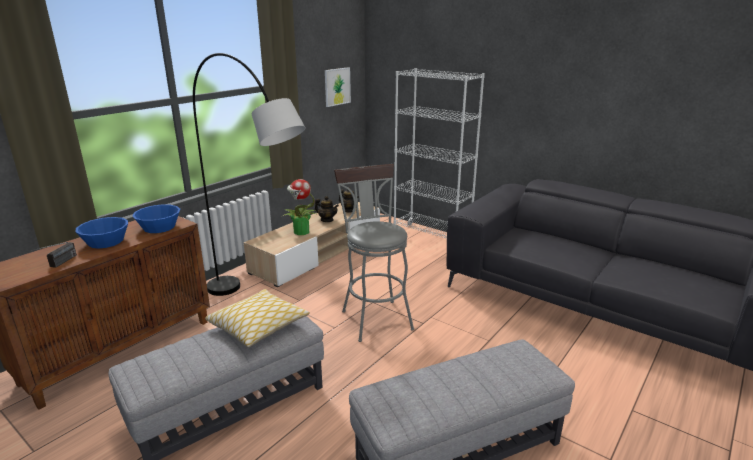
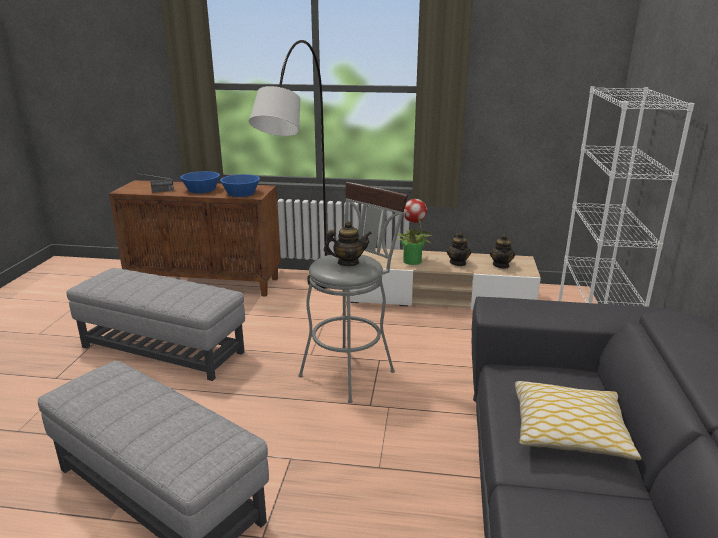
camera: 60 degrees right, 0 degrees up
pillow [205,289,310,347] -> pillow moved to [515,381,641,460]
picture [325,67,351,107] -> none
none -> teapot [324,221,372,266]

